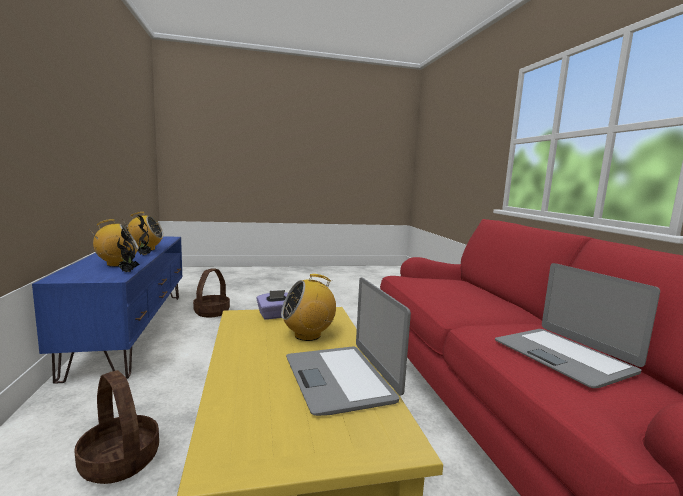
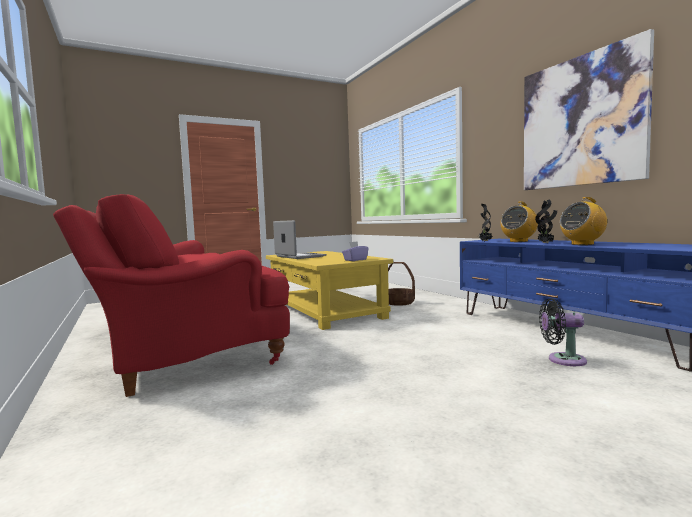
camera: 165 degrees right, 5 degrees down
basket [193,268,230,318] -> black fan [539,298,587,366]
radio [281,274,336,341] -> none
laptop [495,263,660,388] -> none
none -> picture [524,29,654,190]

